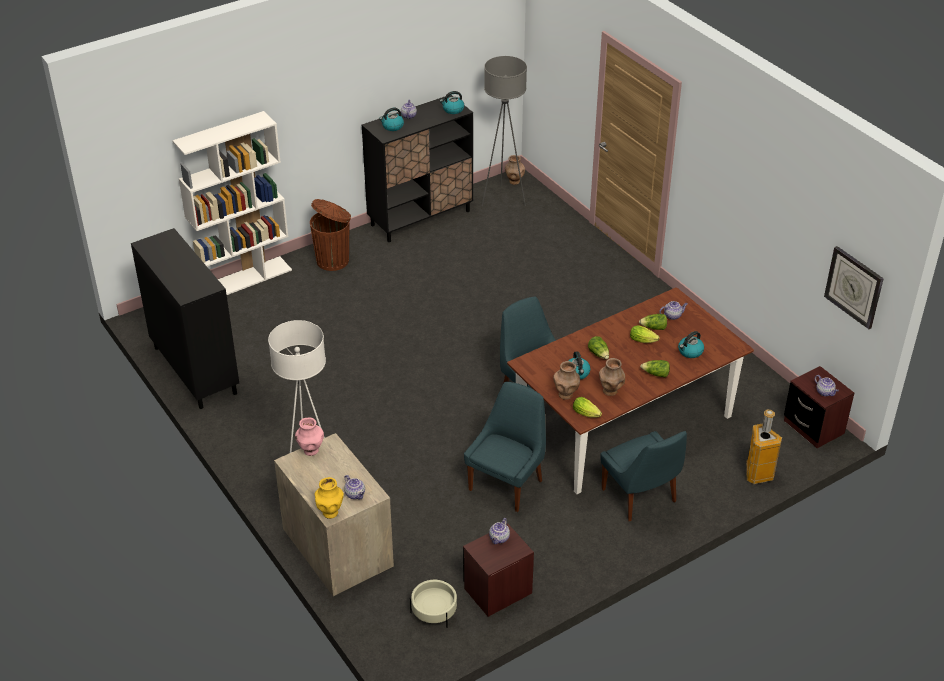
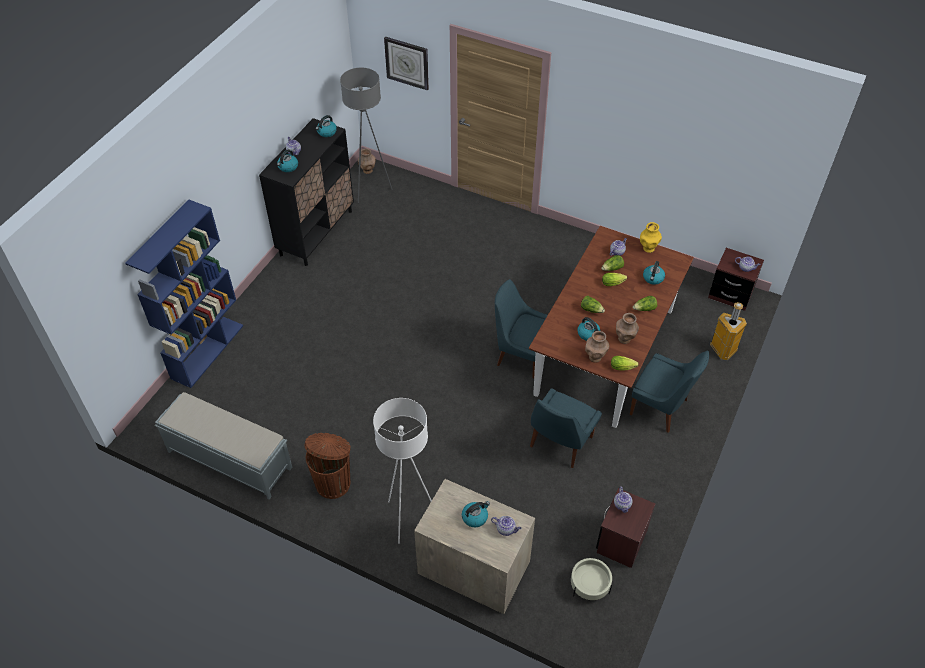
camera: 30 degrees left, 10 degrees up
black cabinet [131,228,239,409] -> grey bench [155,392,292,500]
white bookcase [172,111,292,295] -> blue bookcase [125,200,243,388]
pink vase [295,418,324,456] -> none
brown trash can [310,199,351,271] -> brown trash can moved to [304,433,351,499]
yellow vase [314,477,344,519] -> yellow vase moved to [640,222,662,253]
blue chair [464,382,546,512] -> blue chair turned 150 degrees counterclockwise [530,388,602,468]
wall clock [824,246,884,329] -> wall clock moved to [384,37,429,90]
none -> kettle [462,501,490,527]

